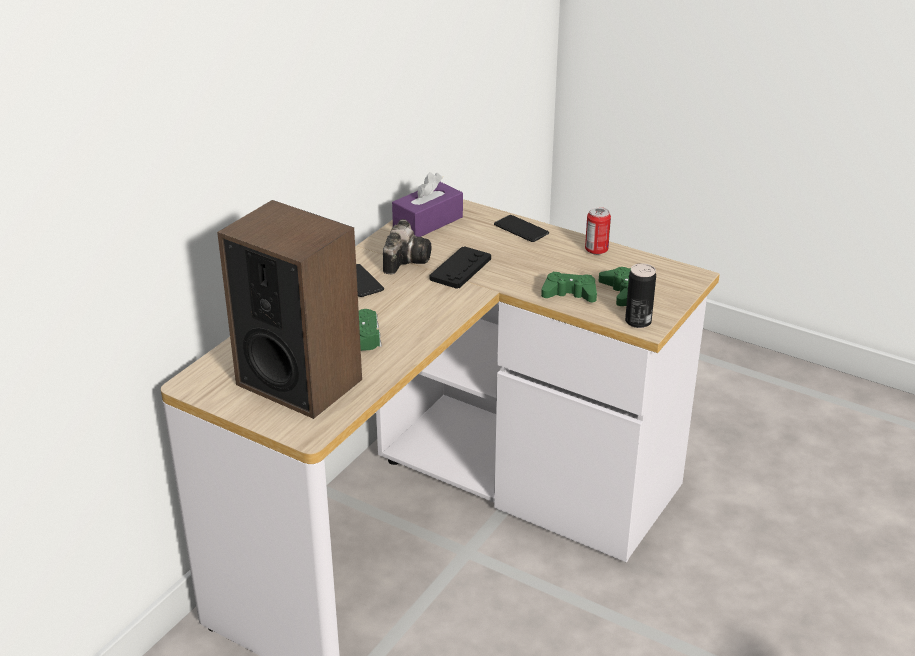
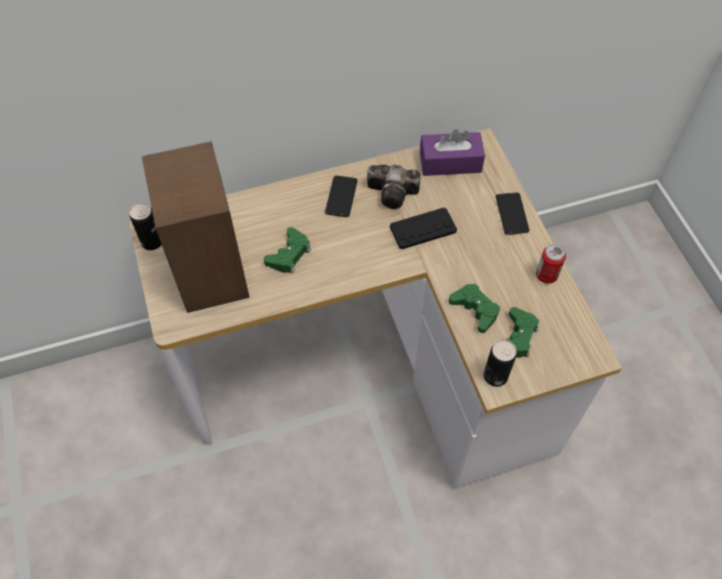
camera: 40 degrees right, 25 degrees up
camera [383,219,432,274] -> camera turned 45 degrees clockwise [367,164,421,209]
none -> can [129,202,162,250]

